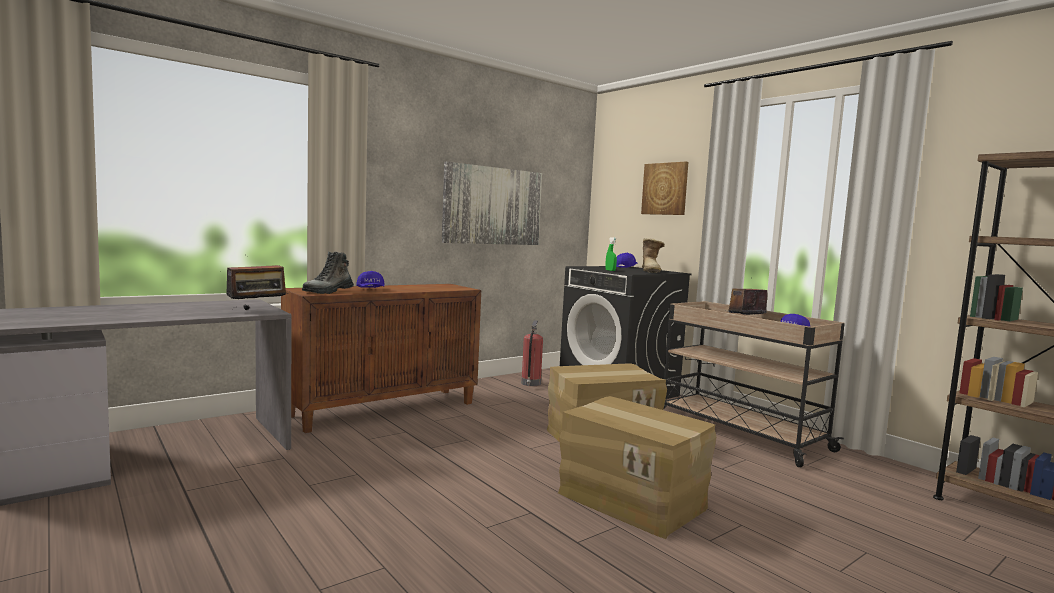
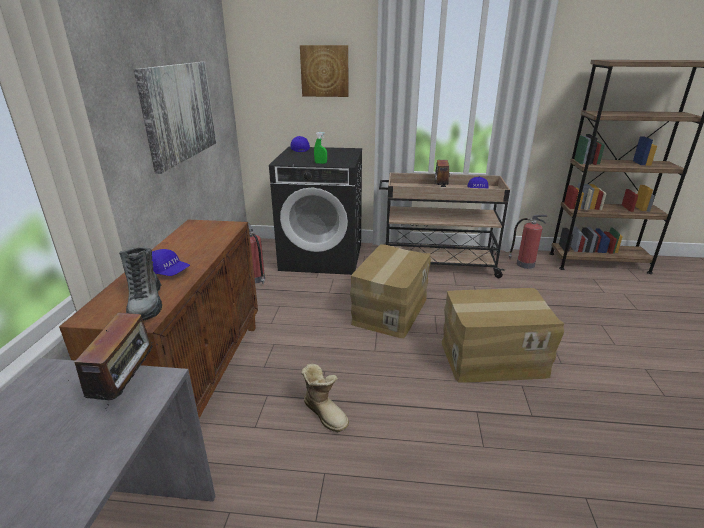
camera: 45 degrees left, 20 degrees up
boot [642,238,665,273] -> boot moved to [301,364,349,432]
none -> fire extinguisher [508,215,548,269]

